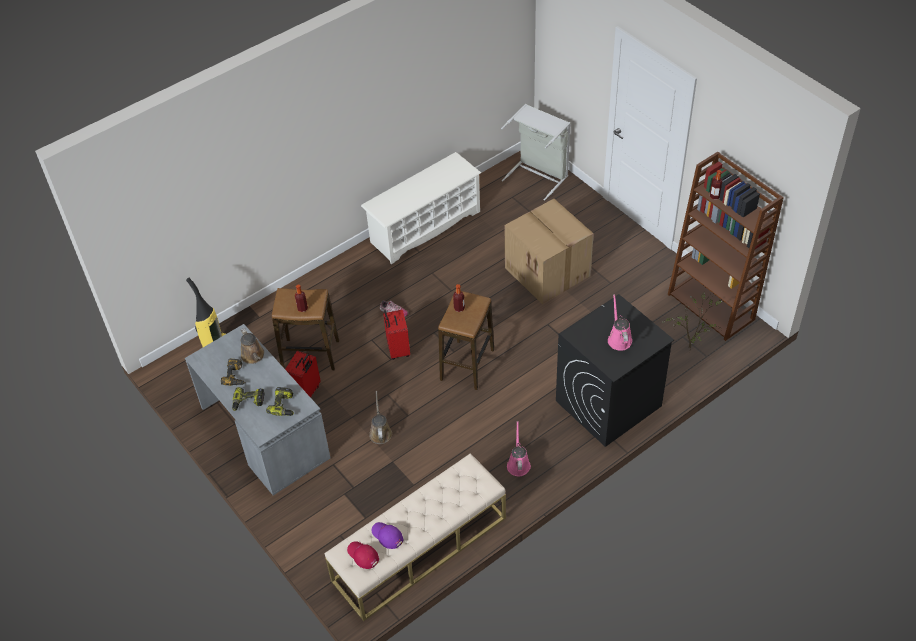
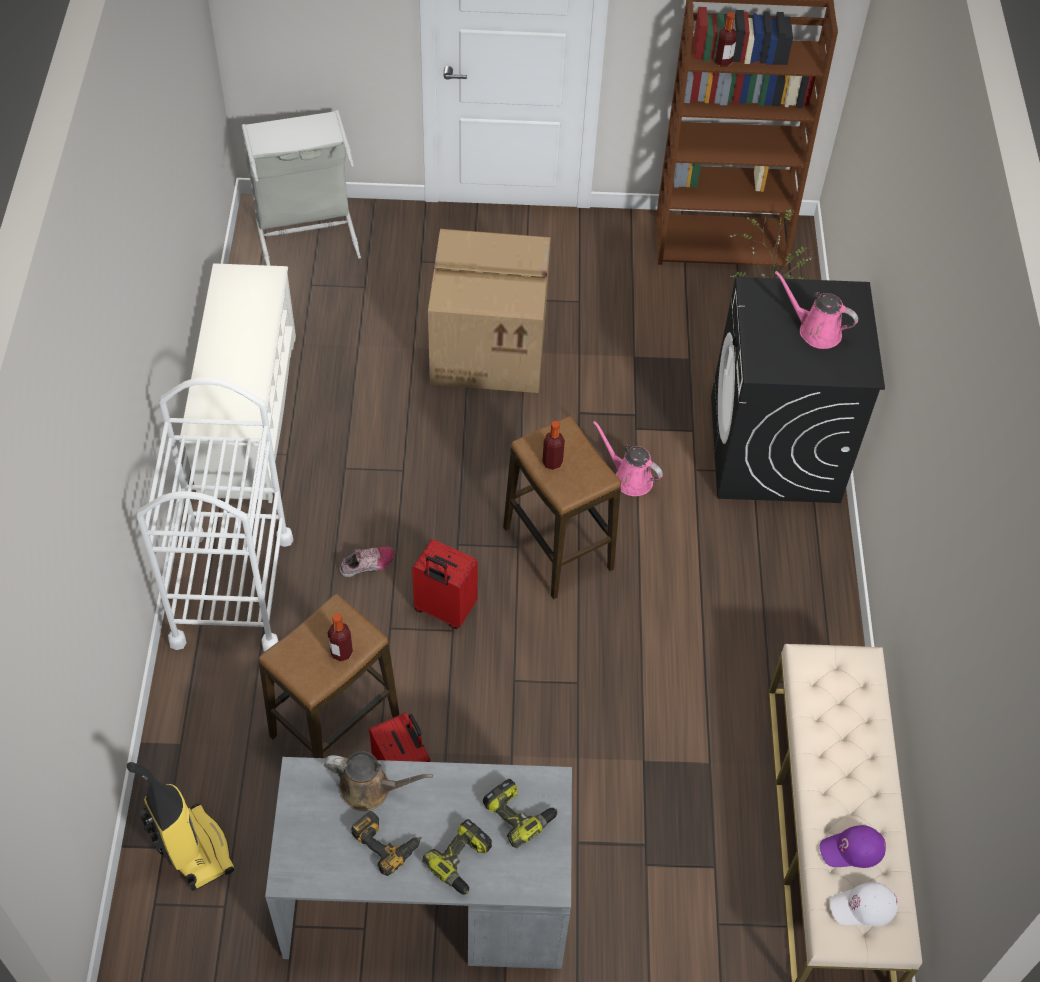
camera: 55 degrees left, 5 degrees up
red cap [347,541,379,569] -> white cap [830,882,898,926]
brown watering can [369,391,392,444] -> none
pink watering can [507,421,531,476] -> pink watering can moved to [593,421,663,496]
none -> white cart [136,377,293,652]

